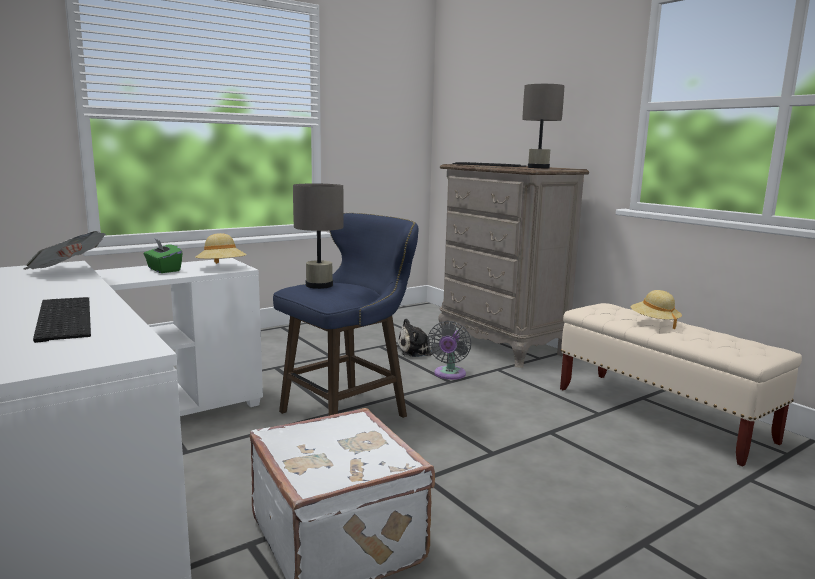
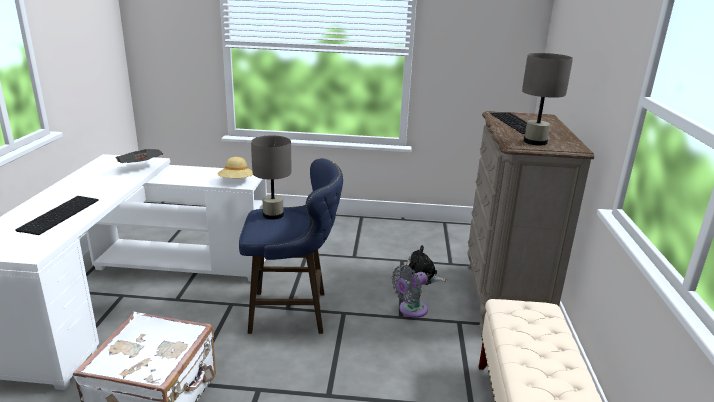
camera: 40 degrees right, 10 degrees up
green tissue box [144,239,183,273] -> none
beige hat [631,290,682,329] -> none

